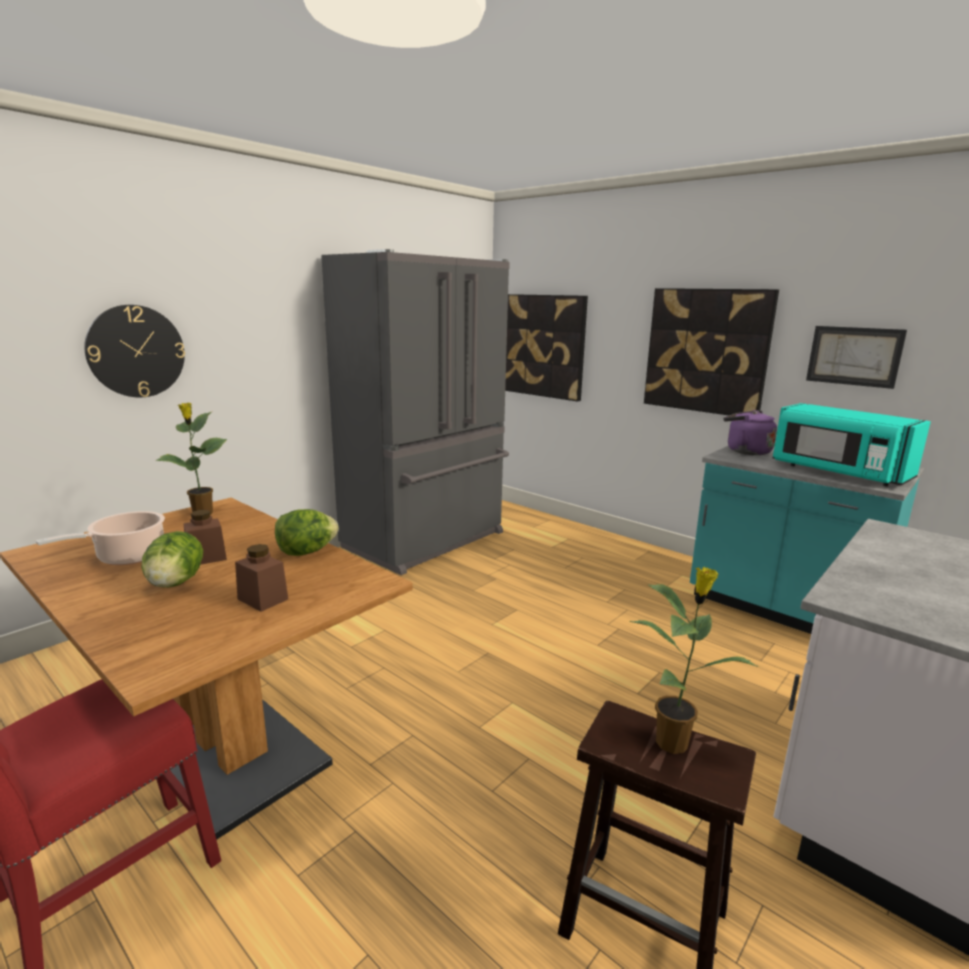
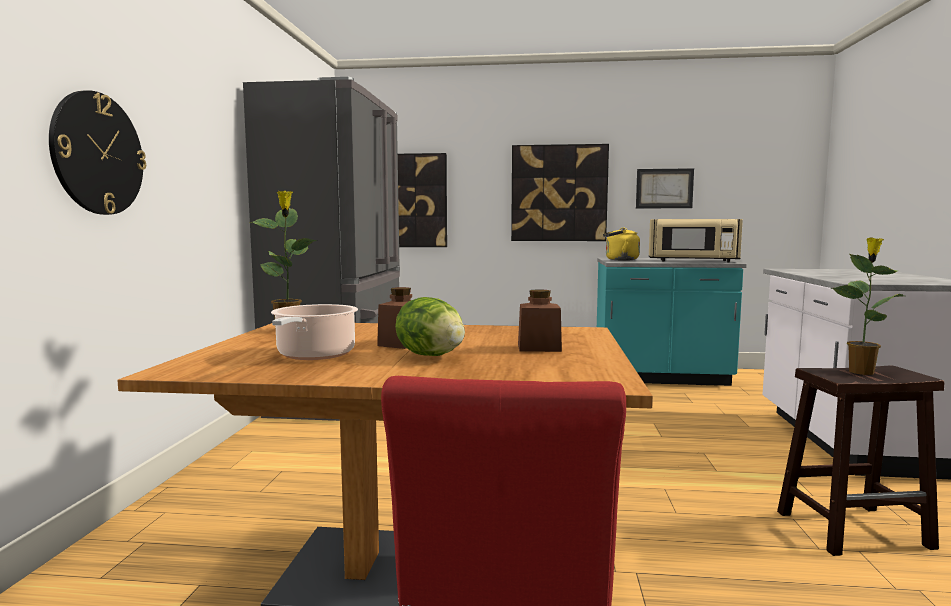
camera: 35 degrees left, 10 degrees down
lettuce [275,509,339,556] -> none
purple kettle [724,410,777,455] -> yellow kettle [603,228,640,261]
turquoise microwave [773,403,931,486] -> beige microwave [649,219,743,262]

